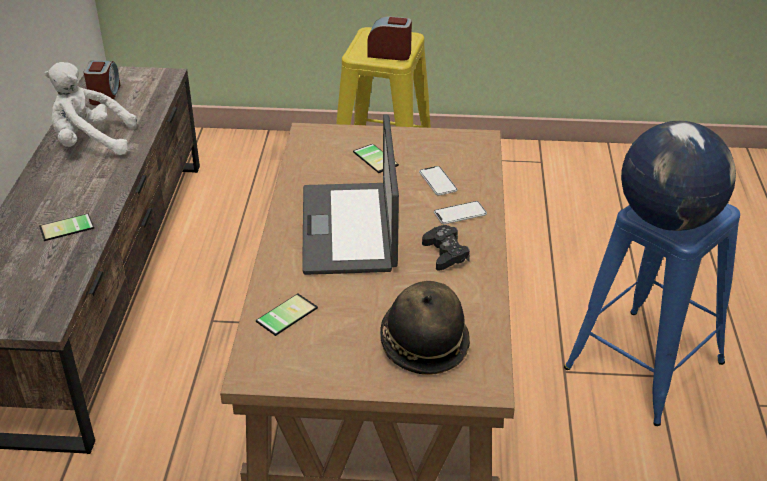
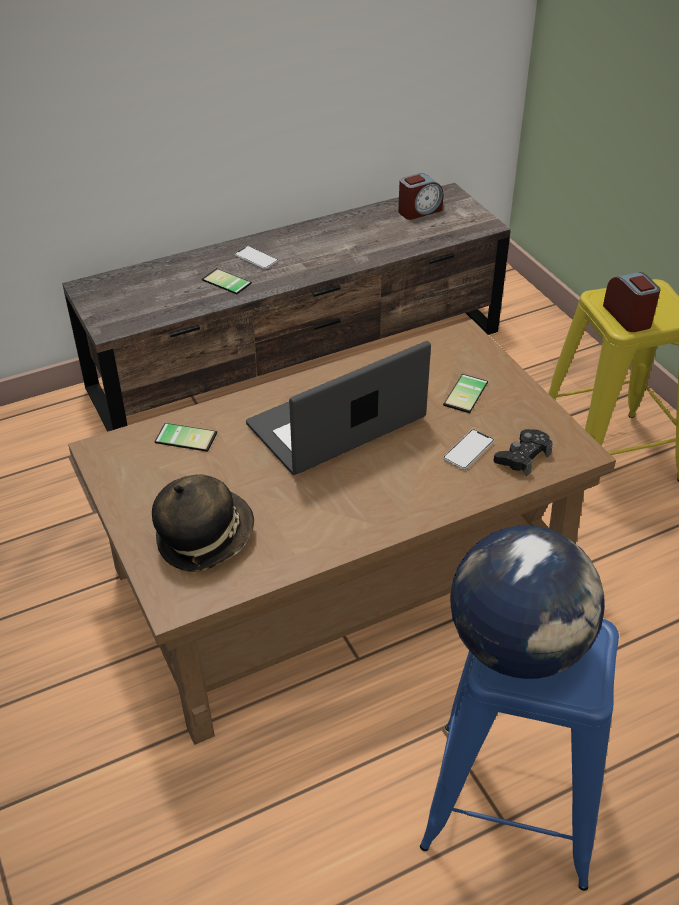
camera: 60 degrees right, 5 degrees up
white plush toy [44,62,137,155] -> none
black game controller [422,225,470,271] -> black game controller moved to [494,429,553,476]
phone [434,201,487,224] -> phone moved to [234,246,279,269]

